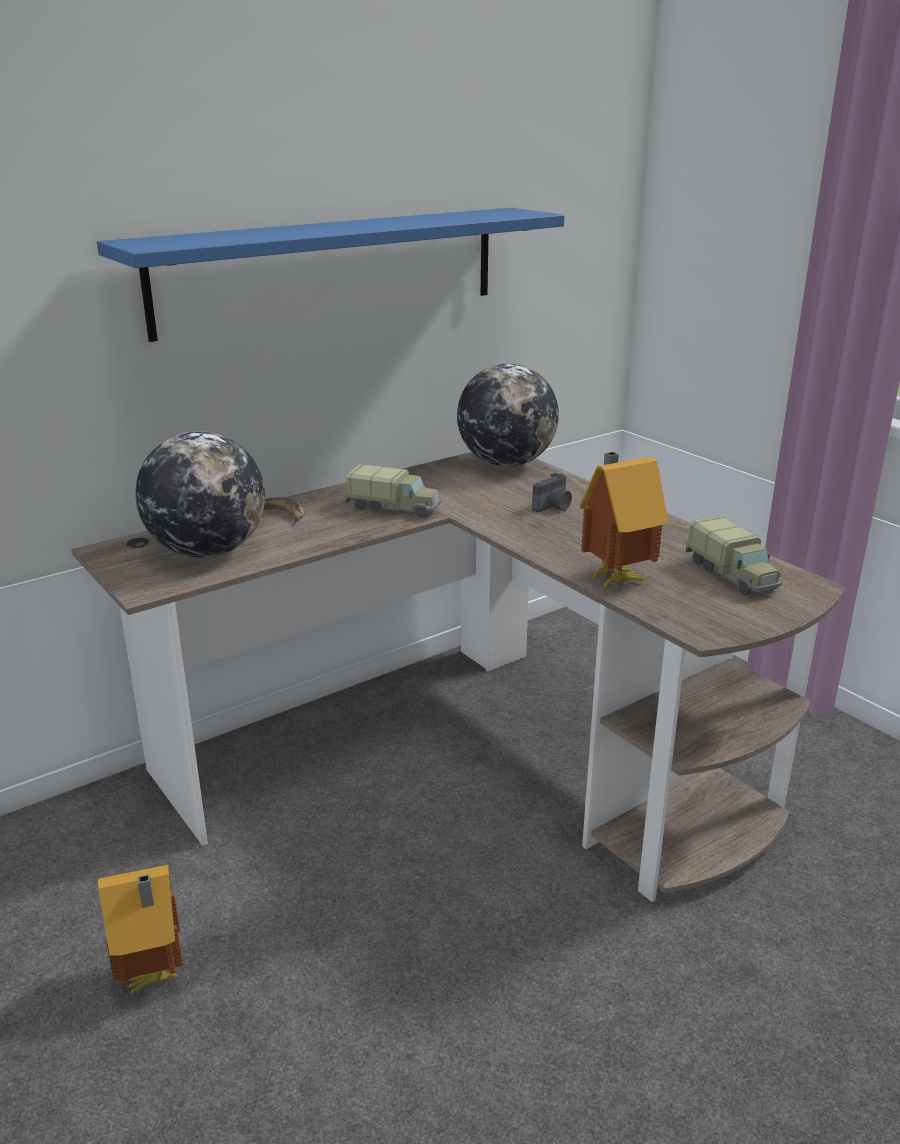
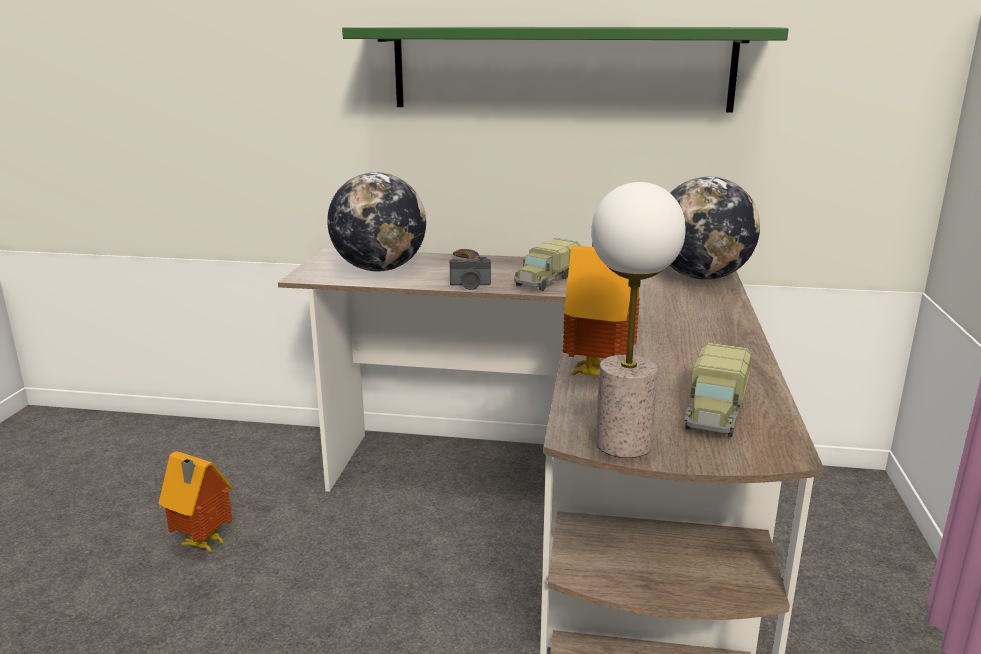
camera: 45 degrees right, 5 degrees down
blue shelf [97,208,564,342] -> green shelf [342,27,789,113]
toy truck [345,464,442,518] -> toy truck turned 60 degrees clockwise [514,238,581,291]
camera [532,473,572,512] -> camera moved to [450,257,491,290]
none -> table lamp [591,182,685,458]

